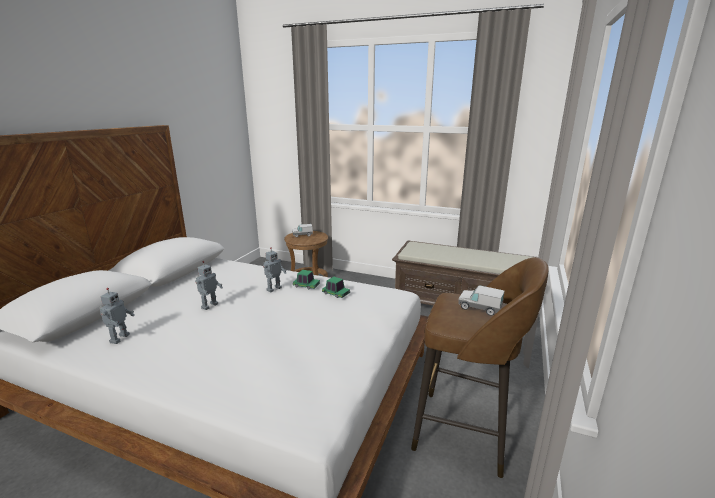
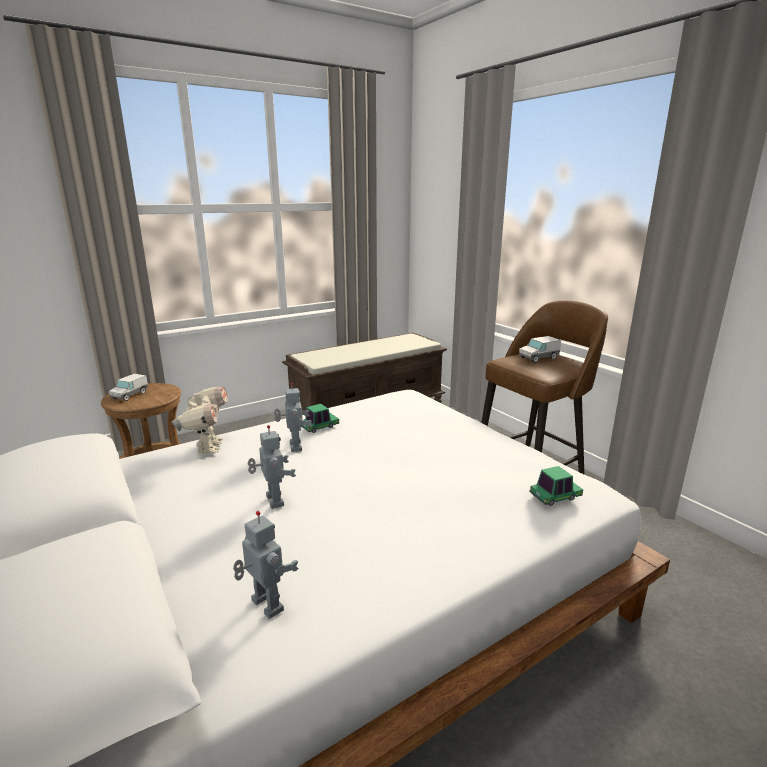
camera: 55 degrees left, 0 degrees up
toy car [322,277,350,298] -> toy car moved to [529,466,583,506]
none -> toy robot [172,387,228,454]

